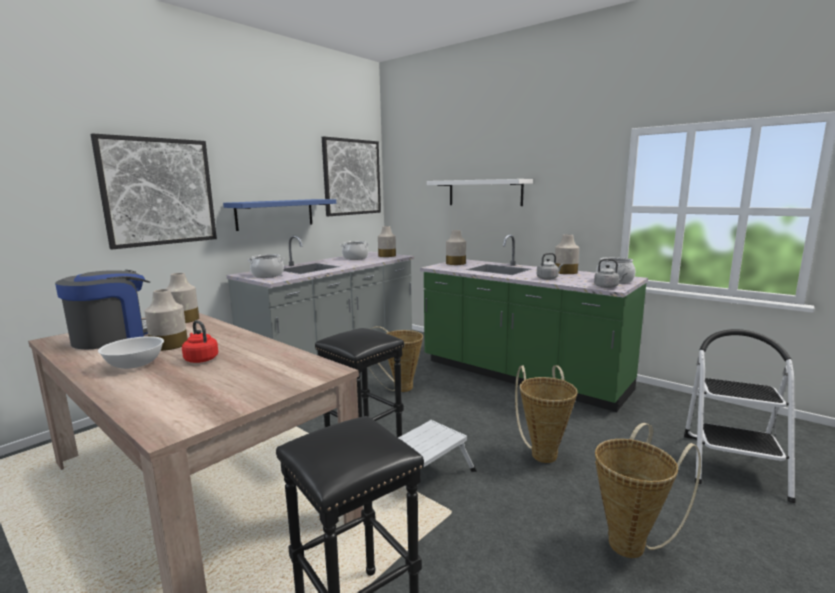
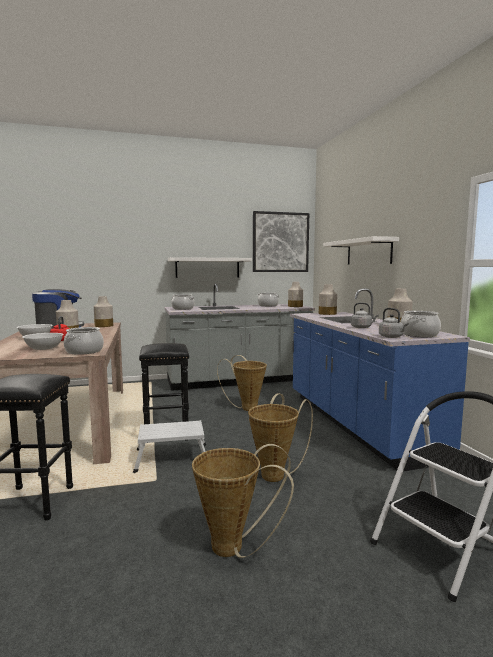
camera: 35 degrees right, 5 degrees down
picture [90,133,217,249] -> none
blue shelf [223,199,336,231] -> white shelf [168,257,252,278]
green counter [420,234,648,412] -> blue counter [290,288,470,471]
none -> white bowl [22,333,64,350]
none -> cooking pot [64,327,104,355]

